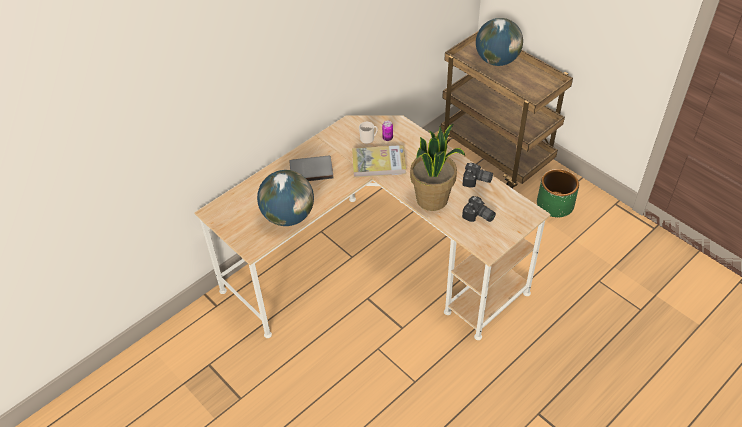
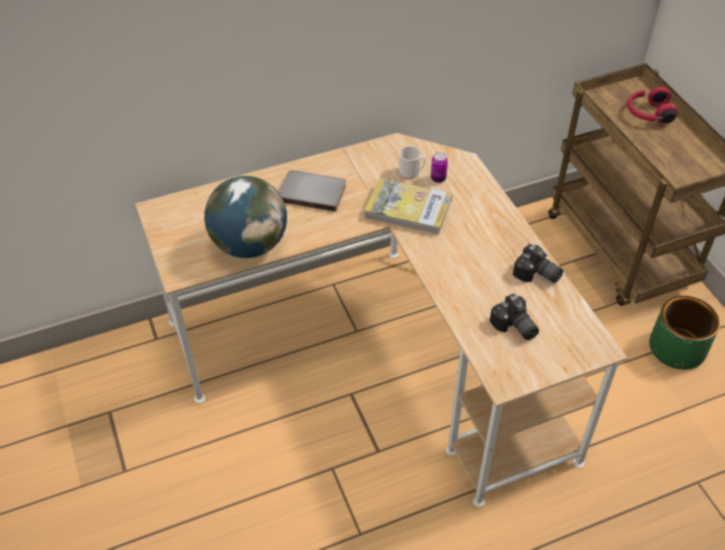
camera: 20 degrees right, 0 degrees up
potted plant [410,124,465,211] -> none
globe [476,18,523,66] -> red headphones [627,87,678,124]

